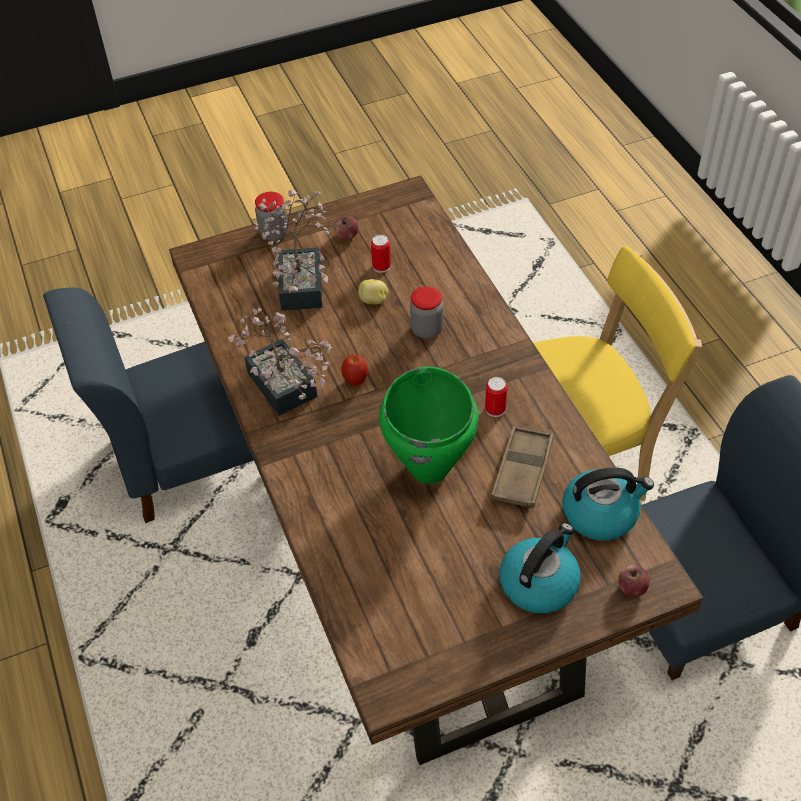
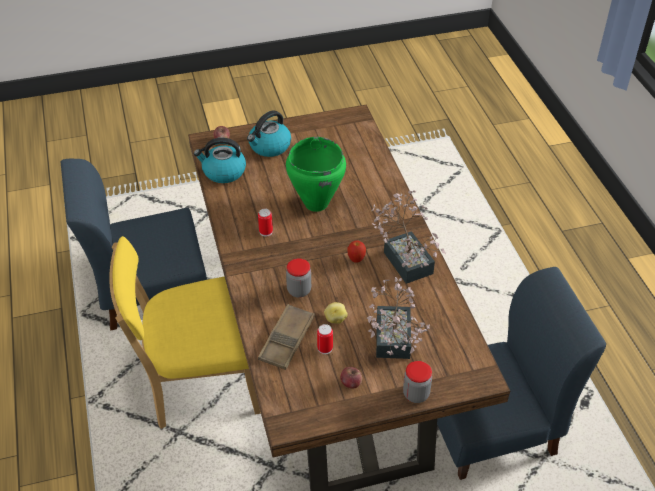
camera: 175 degrees left, 5 degrees down
brown tray [491,426,554,508] -> brown tray moved to [258,304,315,370]

